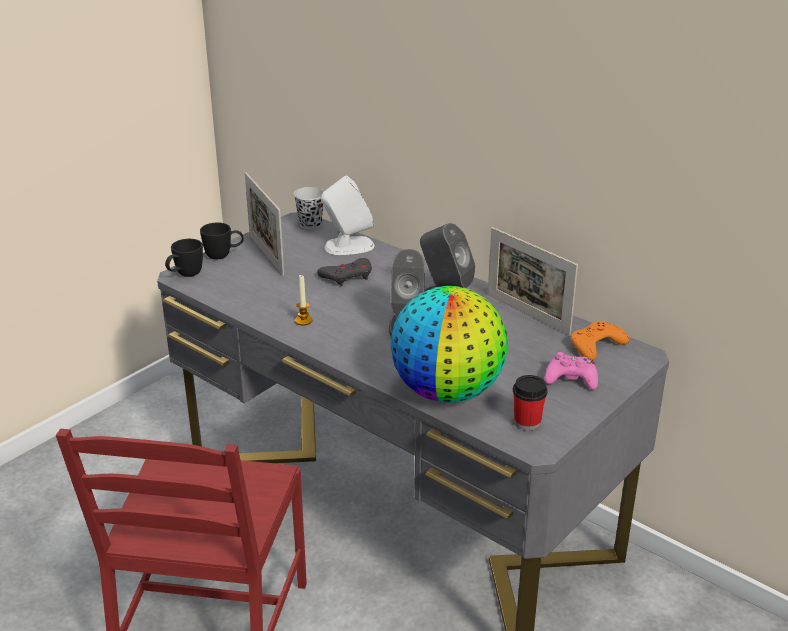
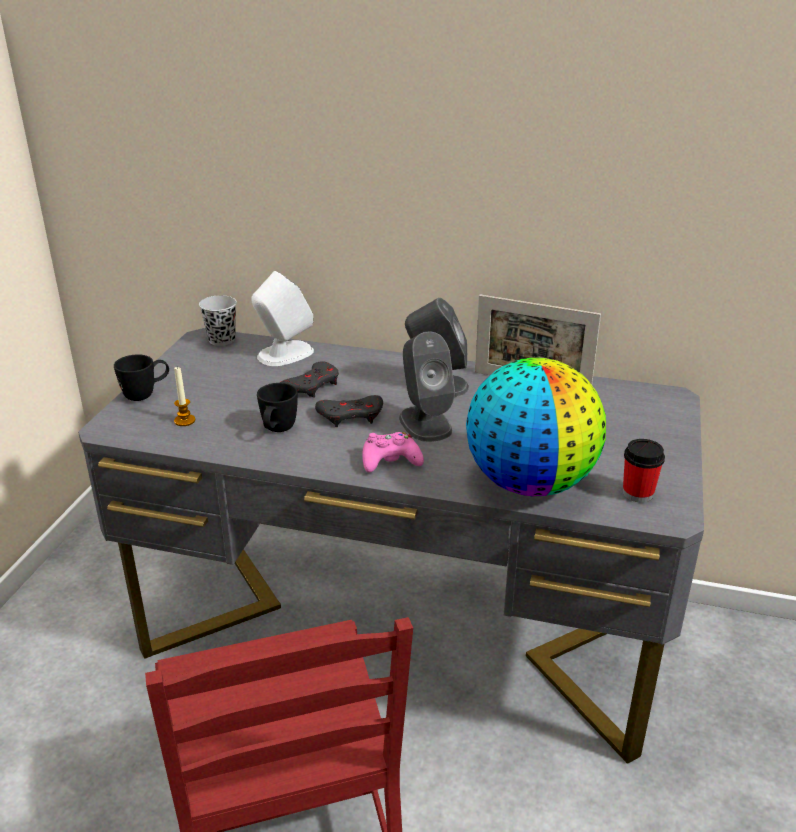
camera: 25 degrees left, 0 degrees up
black mug [165,239,203,277] -> black mug moved to [257,383,298,432]
picture frame [245,173,284,276] -> none
candle [295,275,313,326] -> candle moved to [174,367,195,426]
pink game controller [545,352,598,390] -> pink game controller moved to [362,432,424,473]
orange game controller [571,321,630,361] -> none
none -> grey game controller [315,395,383,427]

